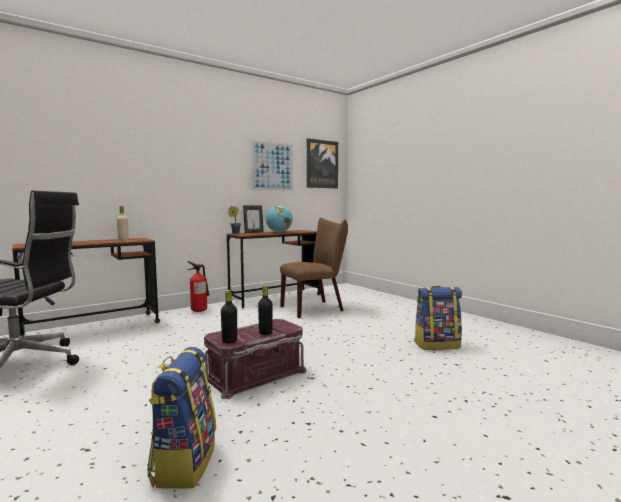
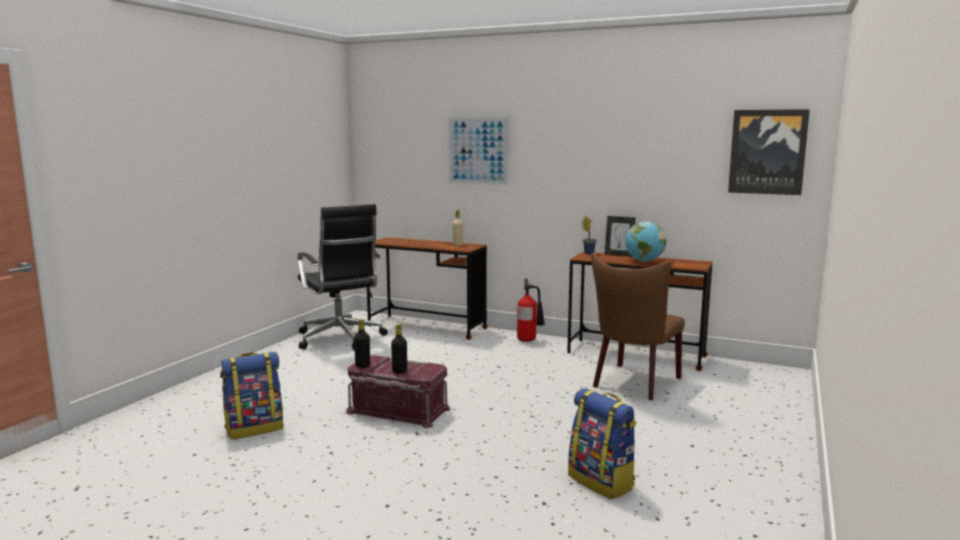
camera: 60 degrees right, 5 degrees up
picture [250,140,294,192] -> picture moved to [448,117,509,185]
brown chair [280,218,348,318] -> brown chair turned 90 degrees clockwise [591,253,685,400]

